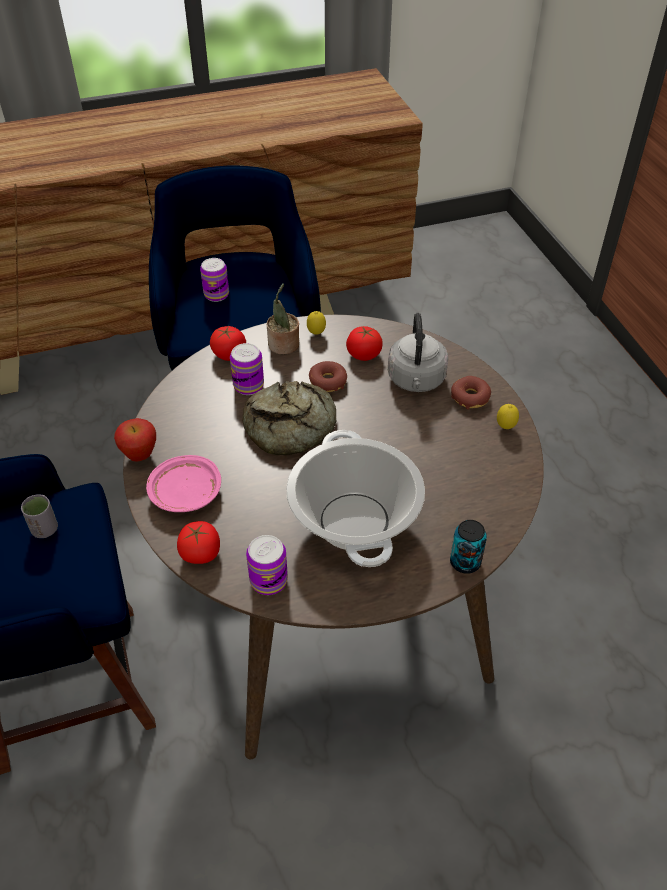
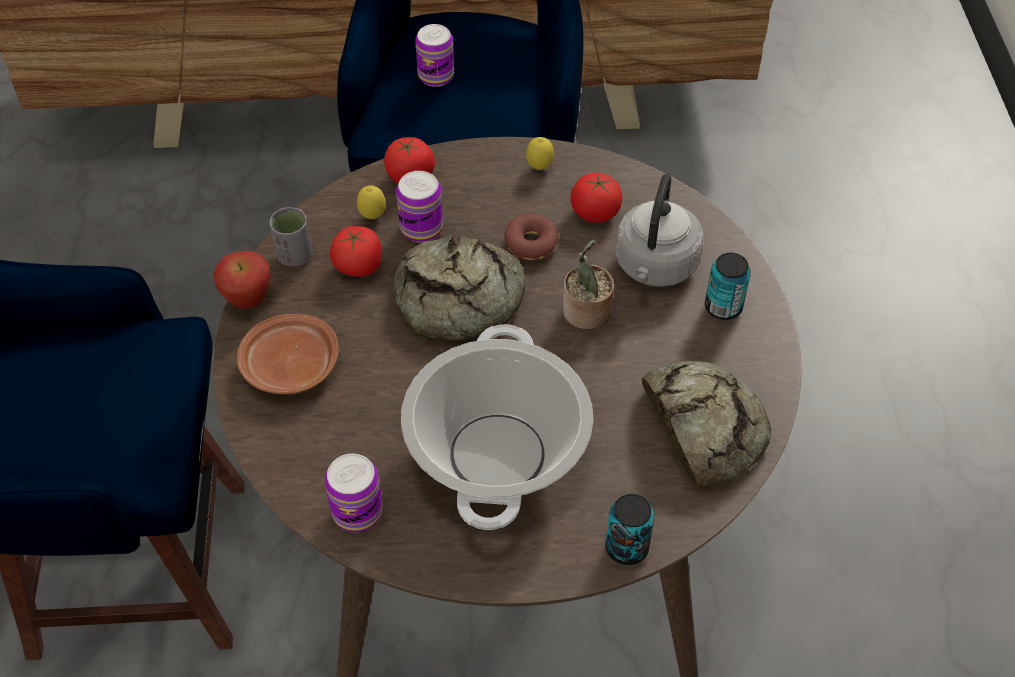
camera: 15 degrees right, 5 degrees up
grey cup [21,494,58,538] -> grey cup moved to [269,207,312,267]
pink plate [146,455,221,512] -> brown plate [237,314,339,395]
tomato [177,521,220,564] -> tomato moved to [330,226,382,277]
potted plant [267,283,299,355] -> potted plant moved to [563,240,614,329]
donut [451,376,491,410] -> can [705,253,751,320]
lemon [497,404,519,429] -> lemon moved to [357,186,386,219]
none -> bread [641,361,771,488]

